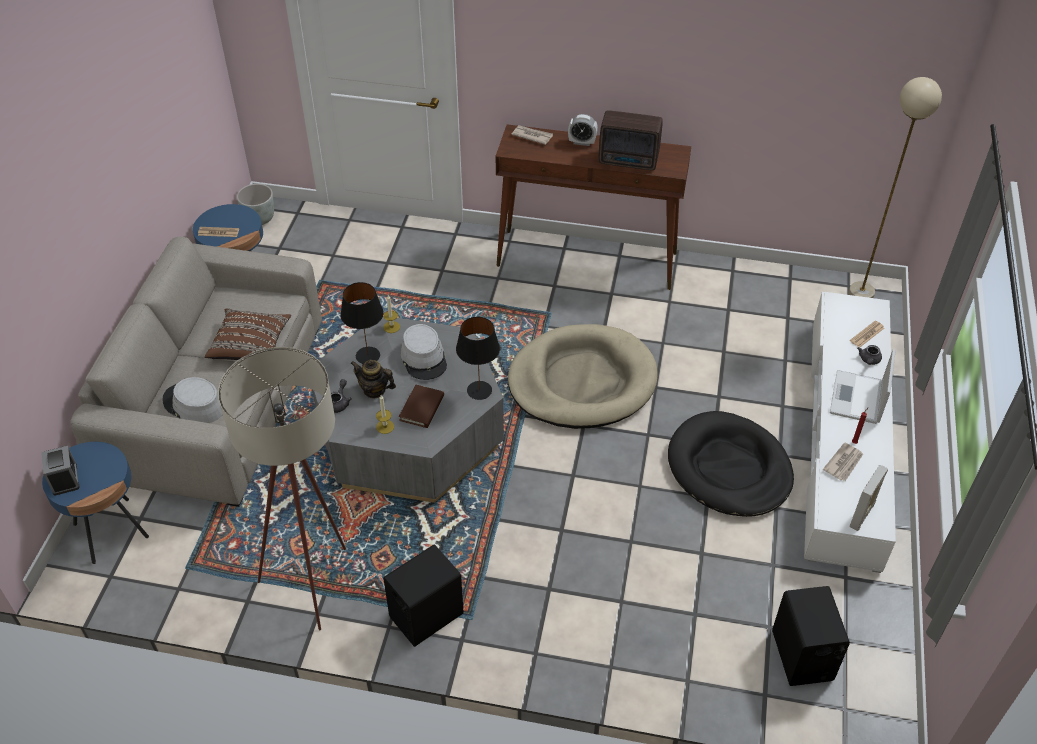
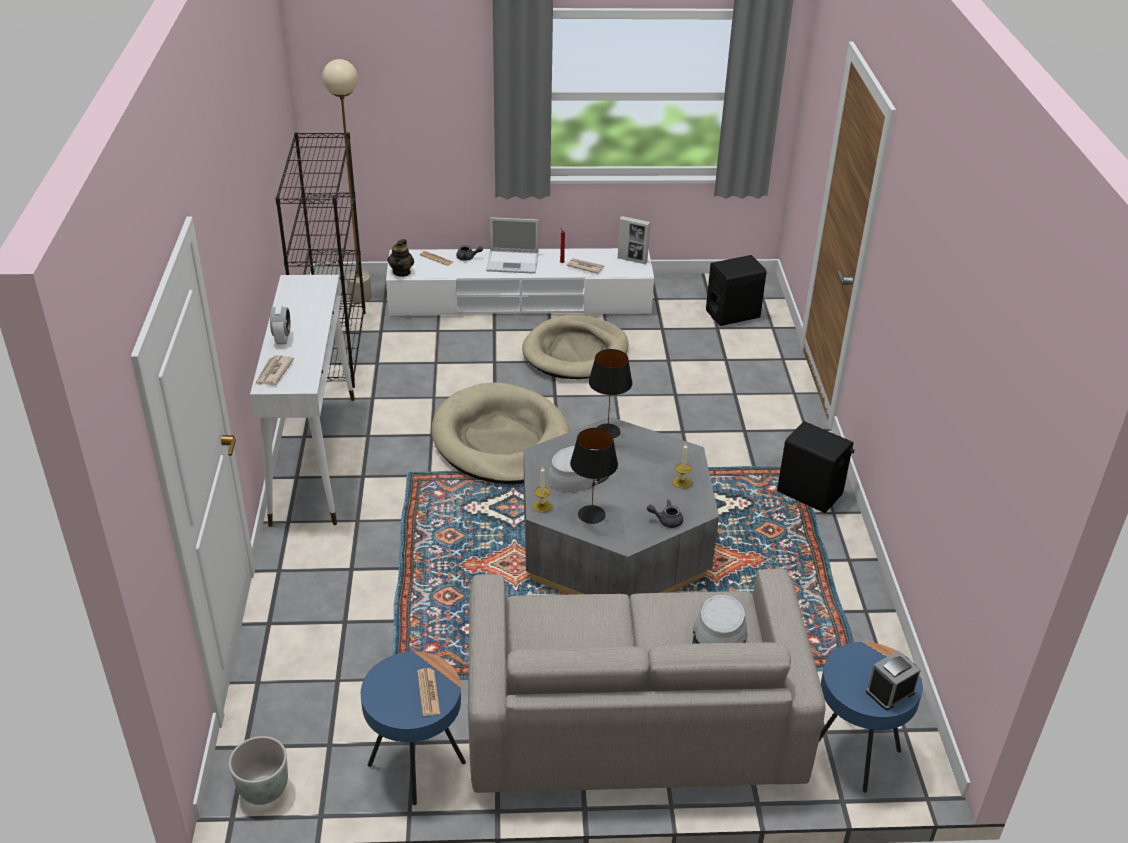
camera: 105 degrees left, 10 degrees down
brown pillow [205,309,291,360] -> none
beige floor lamp [218,347,346,630] -> none
teapot [350,359,396,398] -> teapot moved to [388,239,414,277]
brown book [399,385,444,428] -> none
brown console table [496,124,691,290] -> white console table [250,275,355,526]
radio [598,110,663,170] -> none
black dog bed [668,411,794,517] -> beige dog bed [522,315,628,379]
none -> black bookcase [275,132,366,388]

